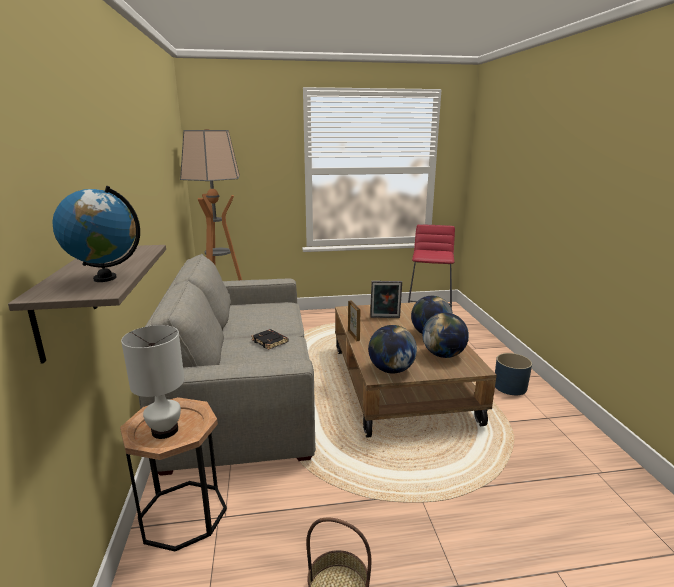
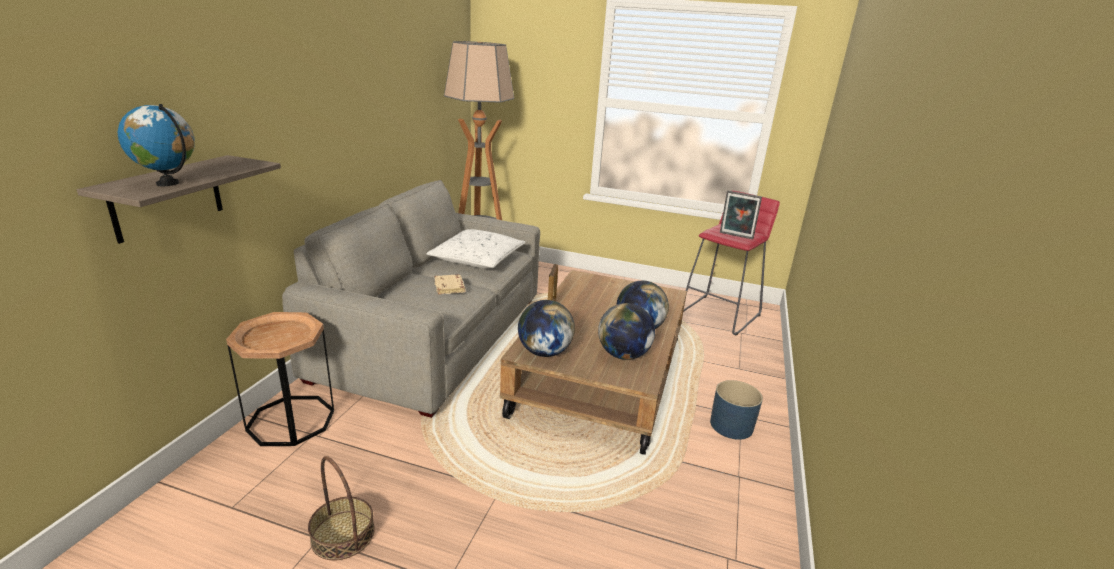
camera: 25 degrees right, 5 degrees up
white table lamp [121,325,184,439] -> none
black book [251,329,289,350] -> beige book [434,275,465,294]
picture frame [370,281,402,318] -> picture frame moved to [720,190,762,239]
none -> white pillow [426,229,526,268]

